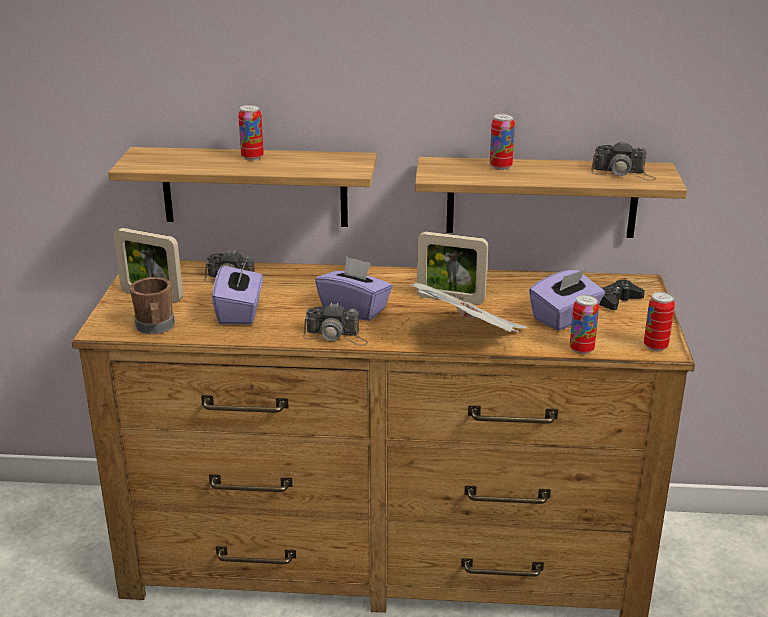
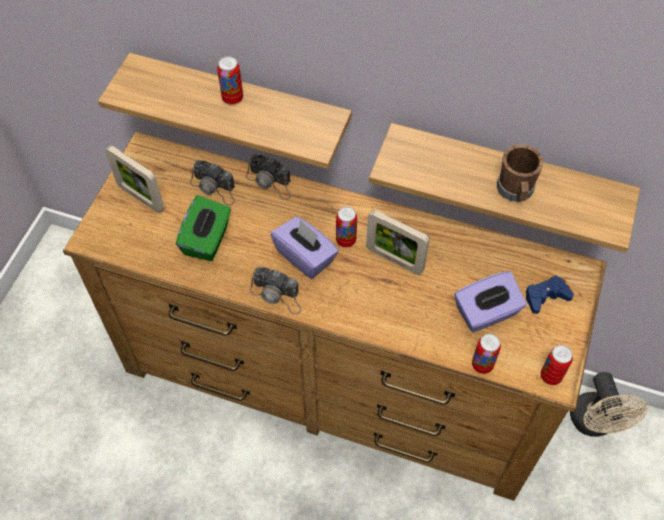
camera: 15 degrees right, 30 degrees up
brown mug [130,277,175,334] -> brown mug moved to [497,145,544,202]
purple tissue box [212,261,263,325] -> green tissue box [176,195,231,261]
newspaper [410,283,527,332] -> none
can [490,114,515,170] -> can moved to [336,207,357,247]
camera [591,141,656,181] -> camera moved to [246,154,291,200]
black game controller [599,280,645,310] -> blue game controller [526,275,574,314]
none -> beige fan [570,372,648,437]

